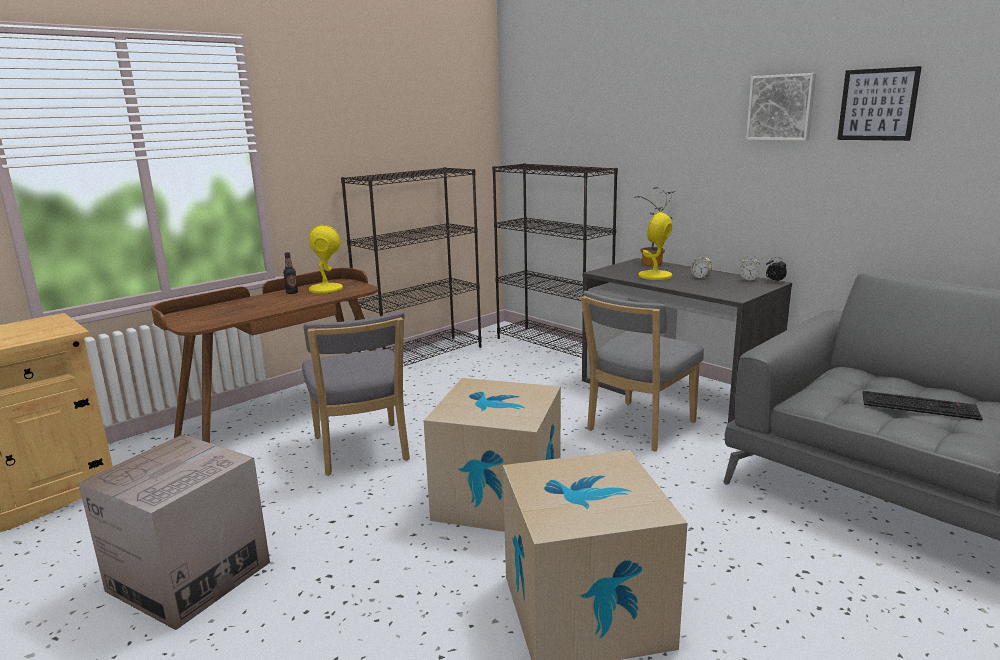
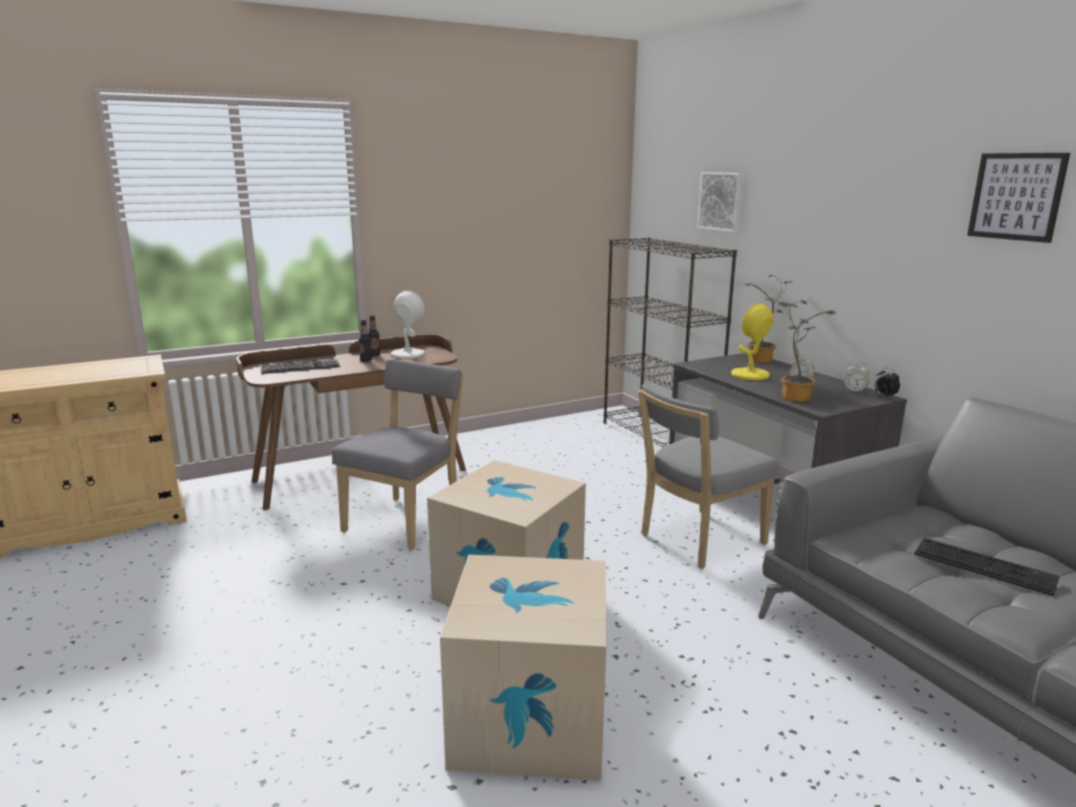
camera: 15 degrees right, 0 degrees up
cardboard box [78,434,270,630] -> none
grey chair [302,312,410,475] -> grey chair turned 150 degrees counterclockwise [332,359,463,550]
yellow table lamp [309,225,343,294] -> white table lamp [391,290,424,359]
black bookcase [341,167,482,366] -> none
picture [746,73,816,141] -> picture moved to [697,172,745,233]
none -> keyboard [261,359,340,374]
none -> bottle [359,319,372,362]
none -> potted plant [778,300,836,402]

